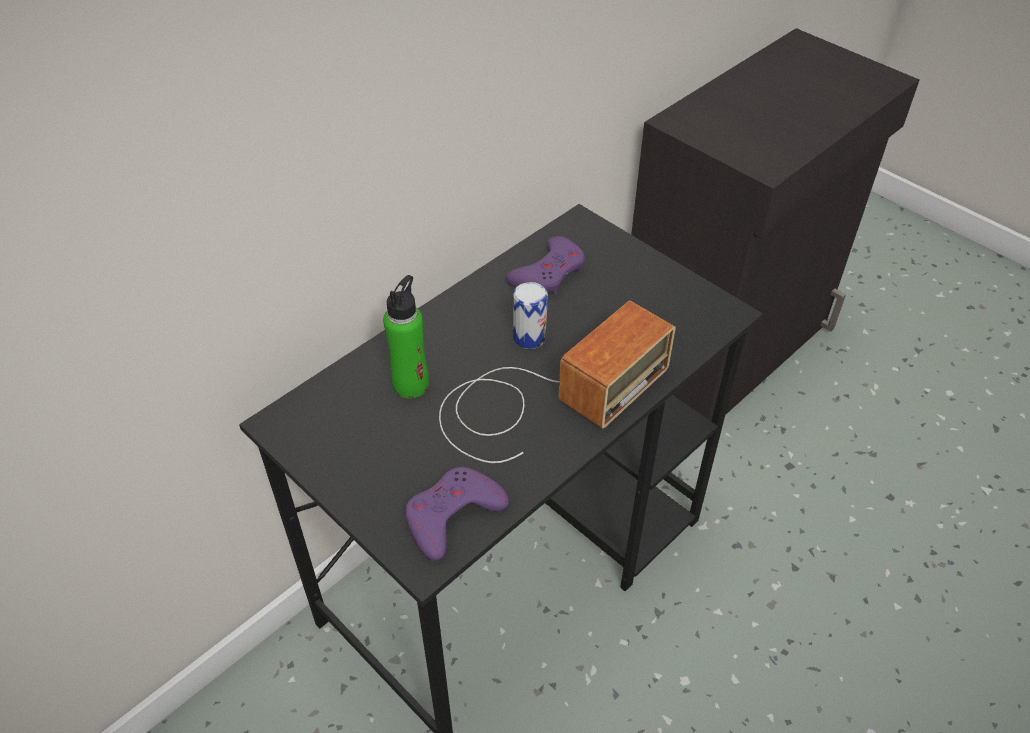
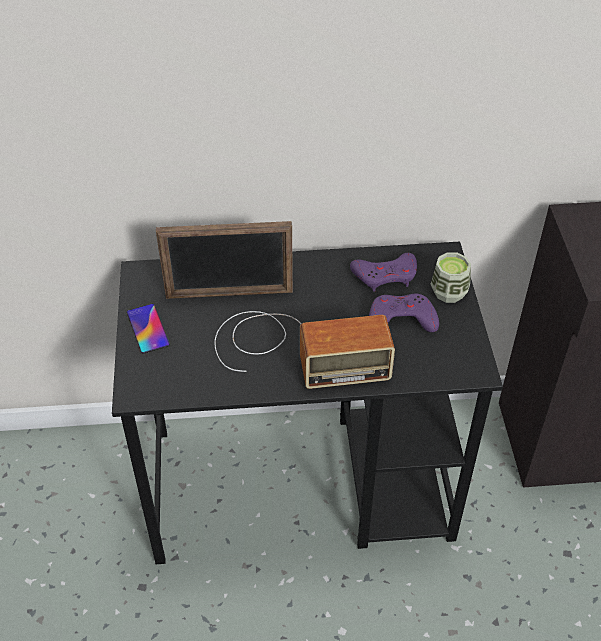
camera: 40 degrees right, 0 degrees up
green bottle [383,275,429,398] -> picture frame [156,221,293,299]
purple game controller [405,467,509,561] -> purple game controller moved to [369,294,439,332]
can [513,282,548,349] -> none
none -> phone [127,304,170,354]
none -> cup [431,253,471,303]

